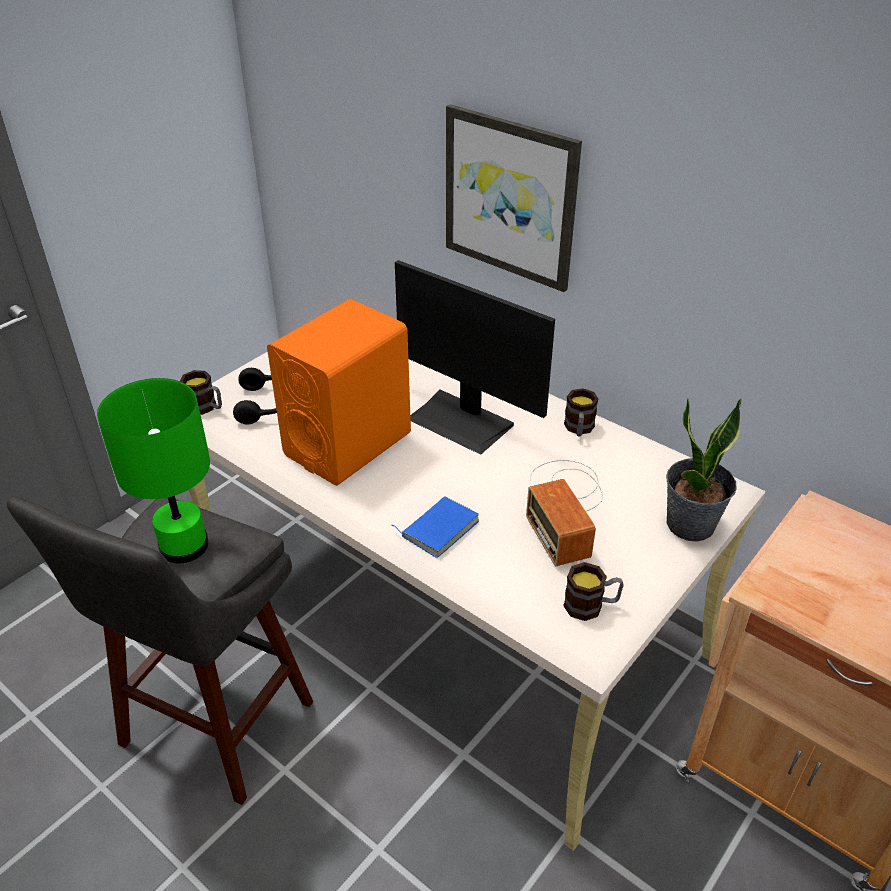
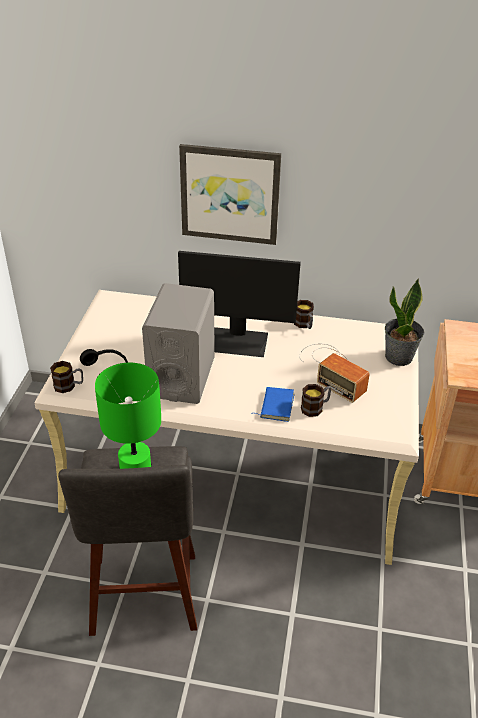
camera: 30 degrees left, 0 degrees up
orange speaker [267,299,411,486] -> grey speaker [142,283,215,404]
mug [563,562,624,621] -> mug moved to [301,384,331,417]

